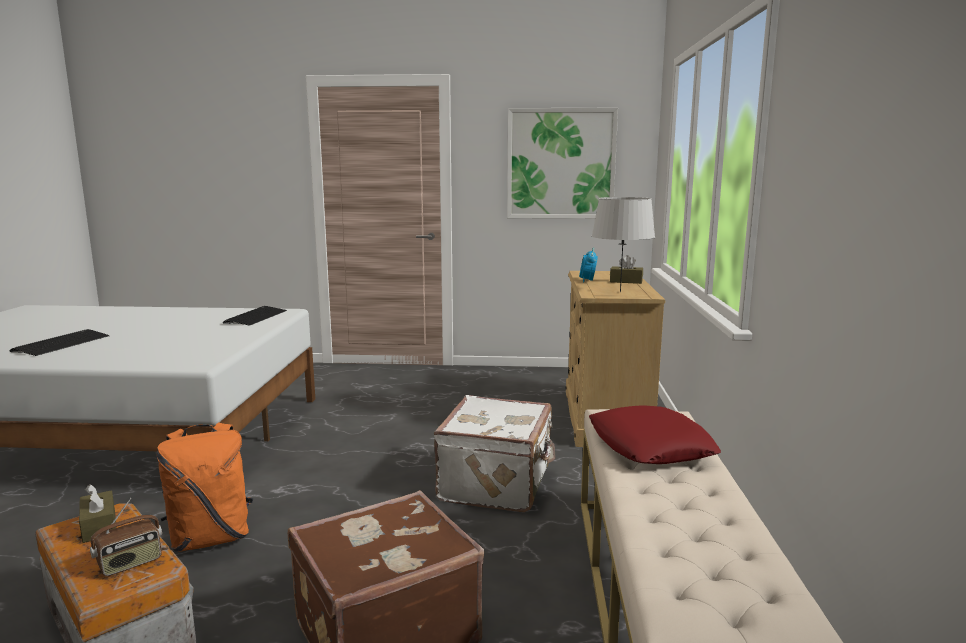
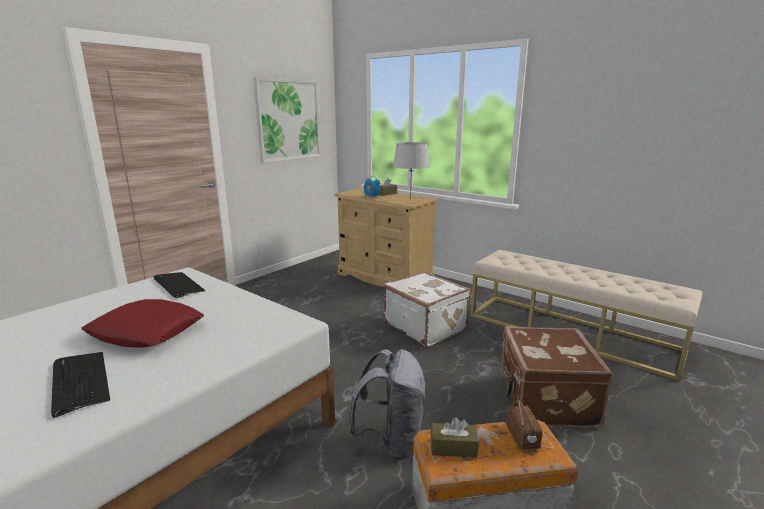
camera: 55 degrees left, 5 degrees up
orange backpack [157,422,253,552] -> grey backpack [348,349,426,460]
red pillow [589,405,721,464] -> red pillow moved to [81,299,204,348]

